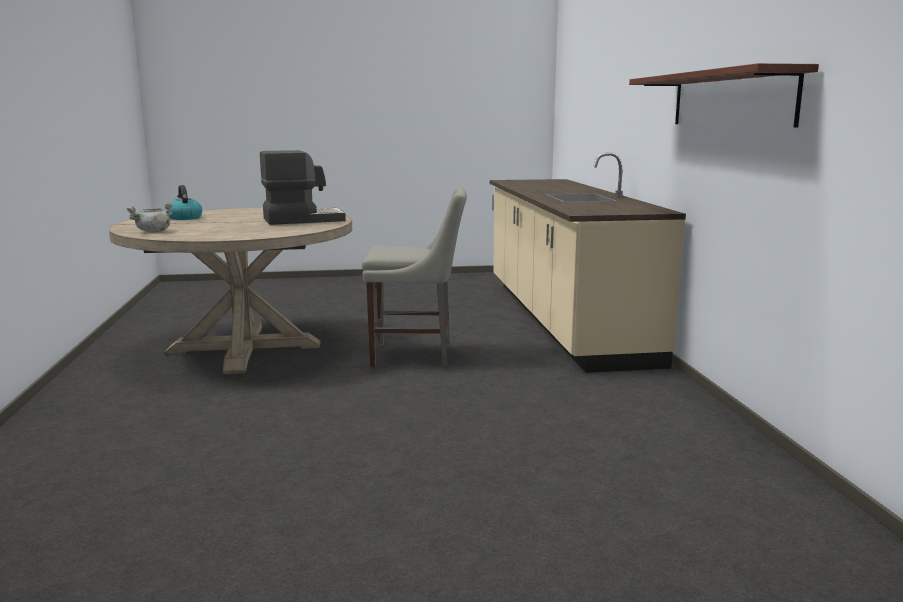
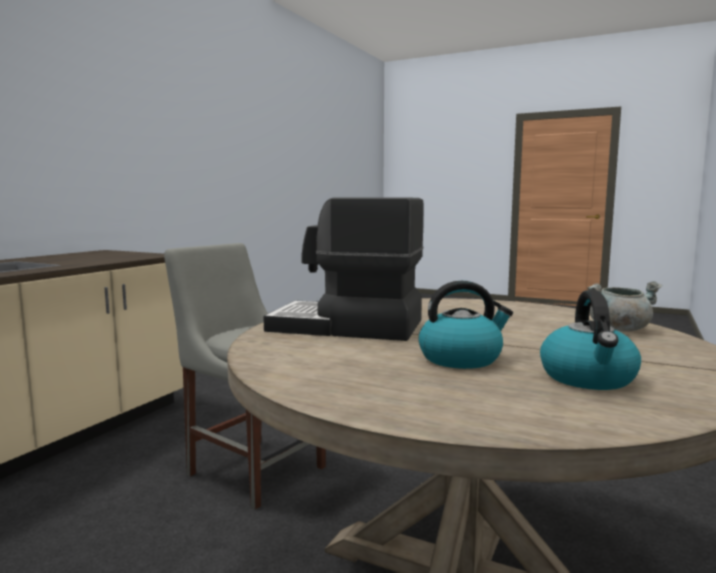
camera: 145 degrees left, 5 degrees down
shelf [629,63,819,128] -> none
none -> kettle [418,281,513,369]

